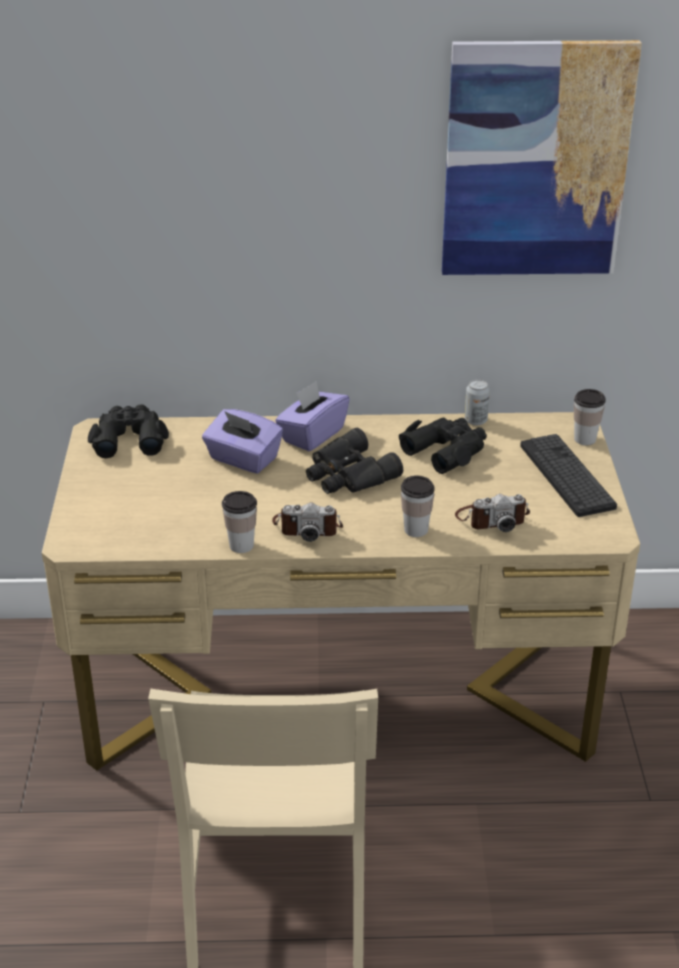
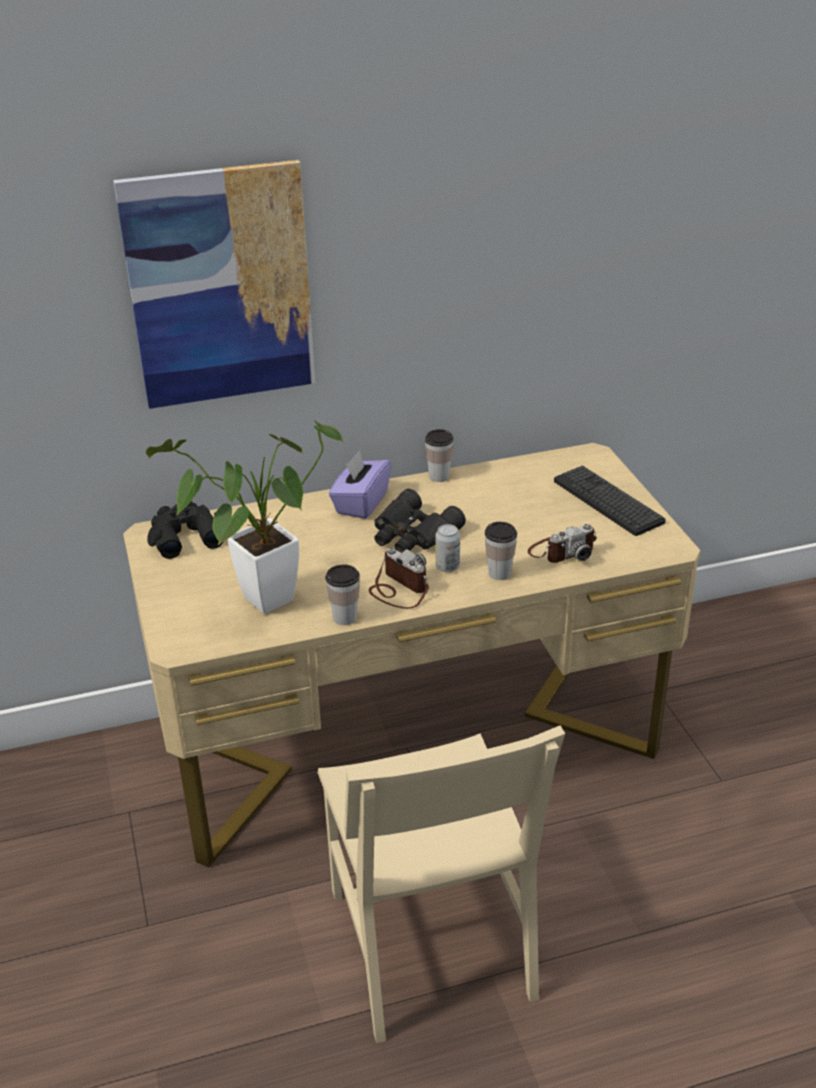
camera: 15 degrees left, 0 degrees up
purple tissue box [202,409,283,474] -> none
camera [272,503,343,542] -> camera turned 120 degrees counterclockwise [369,548,429,609]
black binoculars [398,417,487,474] -> none
picture [442,40,642,275] -> picture moved to [113,160,315,409]
can [465,379,490,425] -> can moved to [435,524,460,572]
cup [574,389,606,445] -> cup moved to [425,429,454,482]
none -> potted plant [146,420,344,614]

